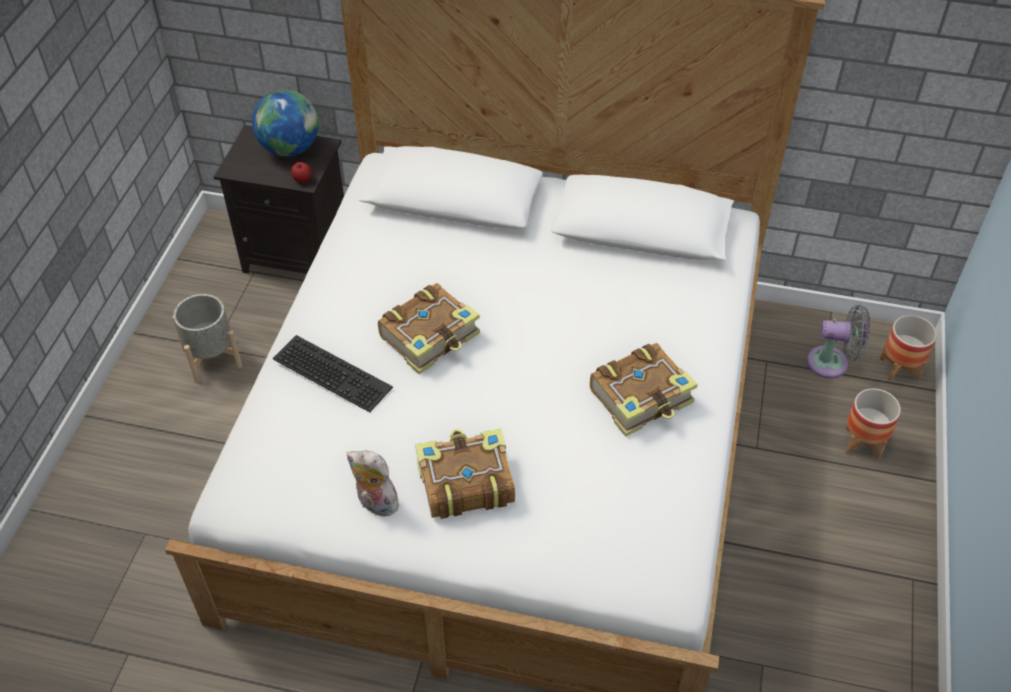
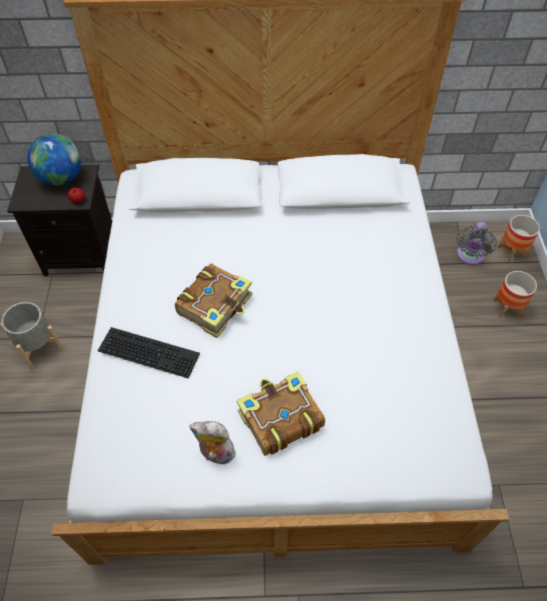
camera: 15 degrees left, 5 degrees up
book [590,343,698,437] -> none
grey fan [807,305,870,378] -> grey fan turned 120 degrees clockwise [457,222,497,265]

